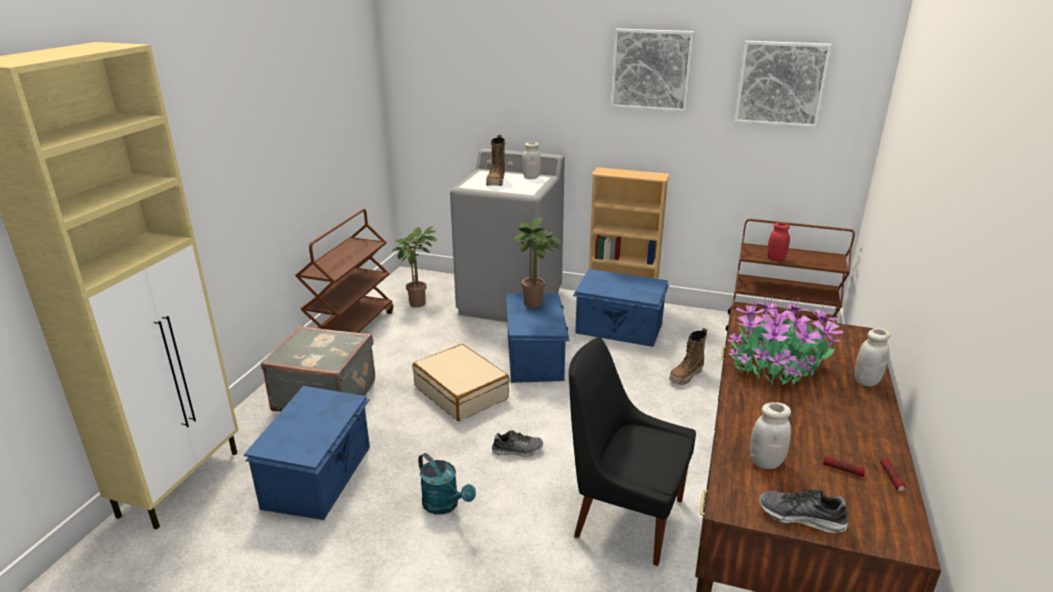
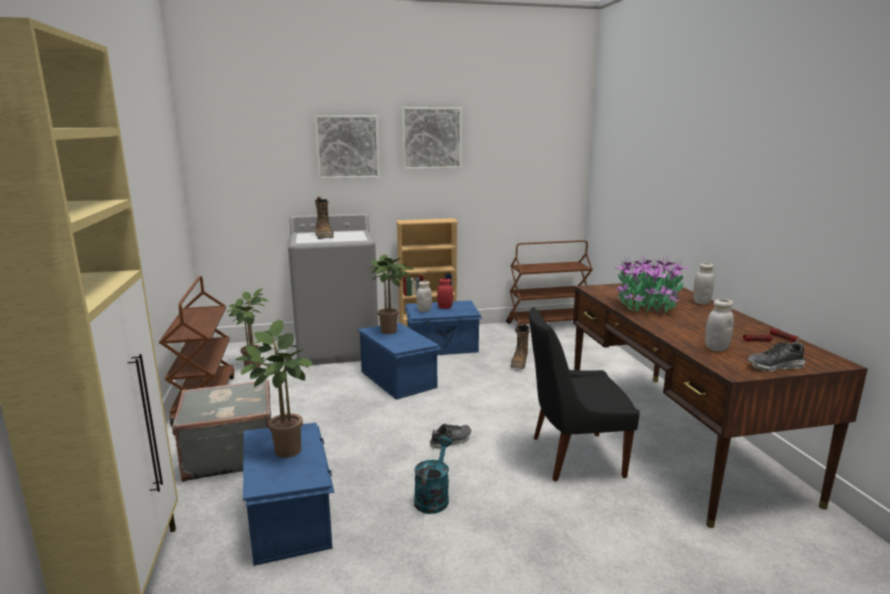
camera: 30 degrees left, 10 degrees down
beige suitcase [412,344,509,421] -> none
turquoise watering can [418,453,476,515] -> turquoise watering can turned 90 degrees counterclockwise [414,436,452,514]
white jar [522,142,541,179] -> white jar moved to [416,281,432,312]
picture [735,41,832,128] -> picture moved to [315,115,380,179]
red jar [767,223,790,261] -> red jar moved to [437,278,453,309]
none -> potted plant [235,320,313,458]

